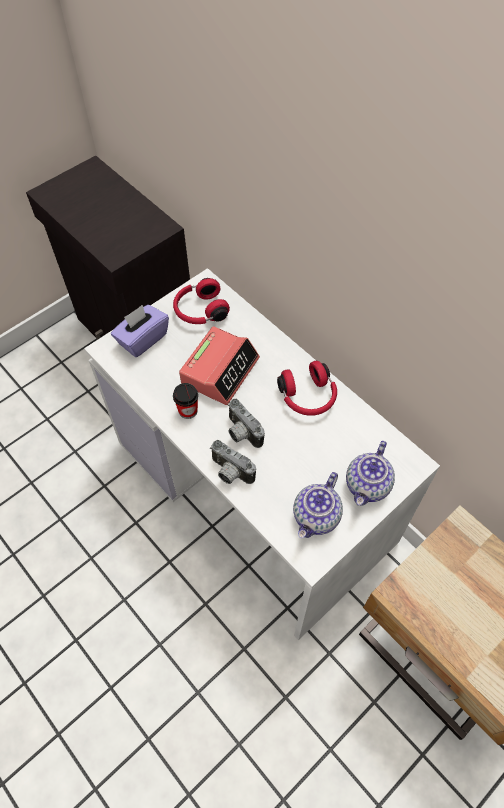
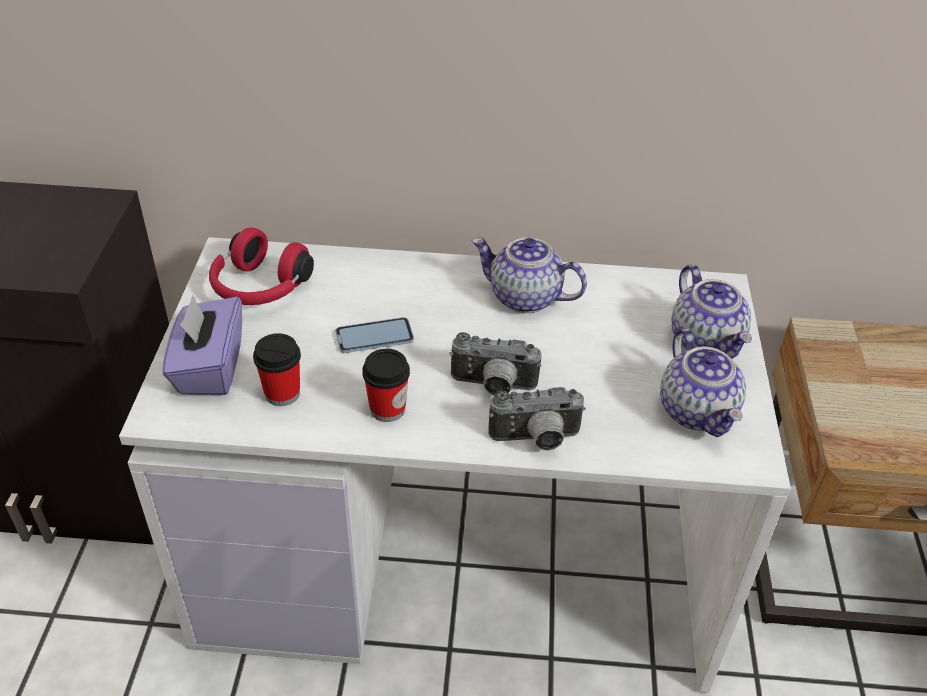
camera: 45 degrees left, 15 degrees down
alarm clock [179,326,260,405] -> phone [335,317,414,353]
red headphones [277,361,337,416] -> teapot [472,237,587,313]
none -> cup [253,333,301,406]

